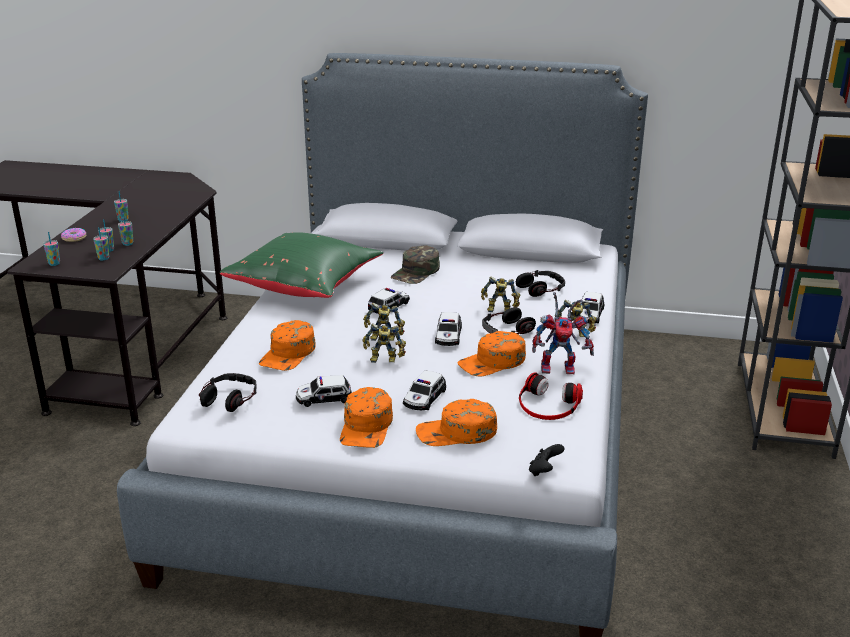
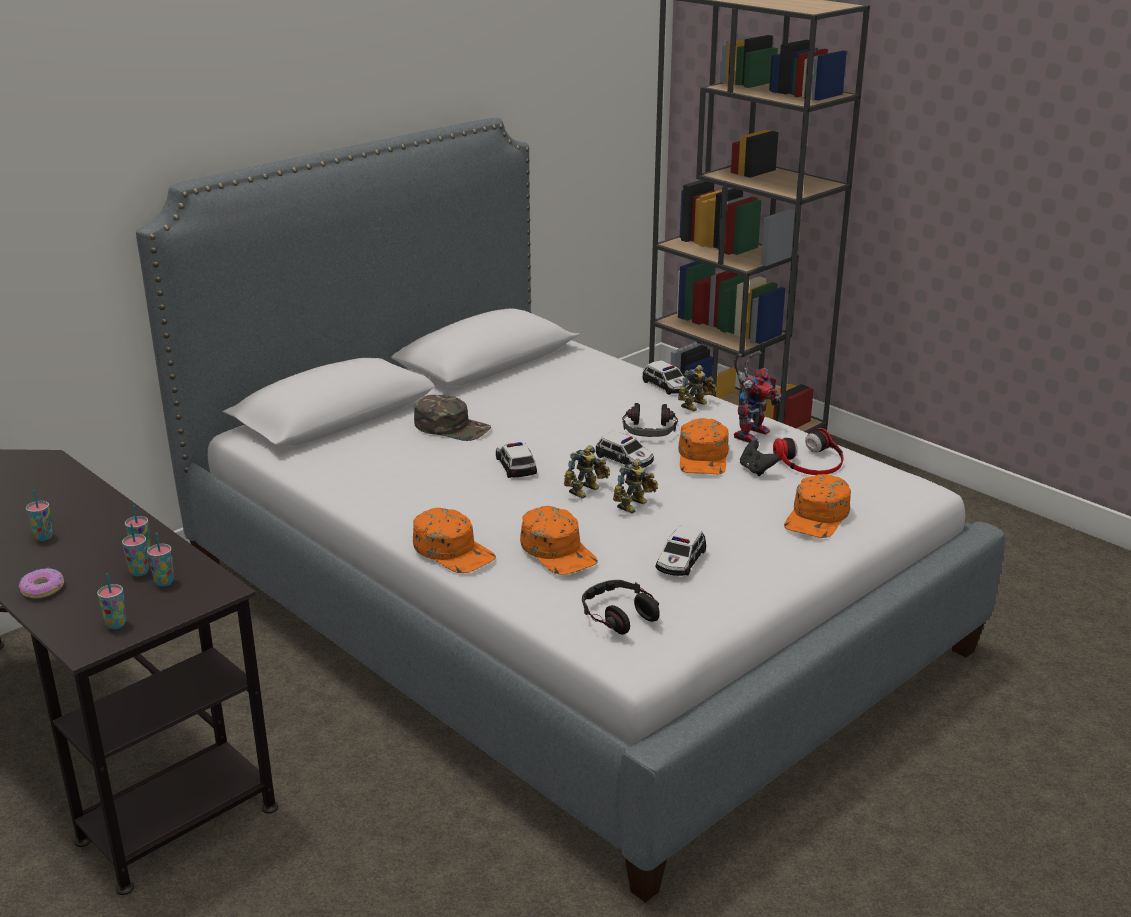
camera: 55 degrees left, 0 degrees up
green pillow [220,232,383,298] -> none
orange cap [340,387,393,448] -> orange cap moved to [413,508,496,573]
green cap [391,245,440,284] -> green cap turned 45 degrees counterclockwise [414,395,491,441]
toy car [403,370,446,410] -> none
toy robot [481,276,520,312] -> none
headphones [516,270,565,297] -> none
black game controller [529,444,565,476] -> black game controller moved to [740,440,780,476]

